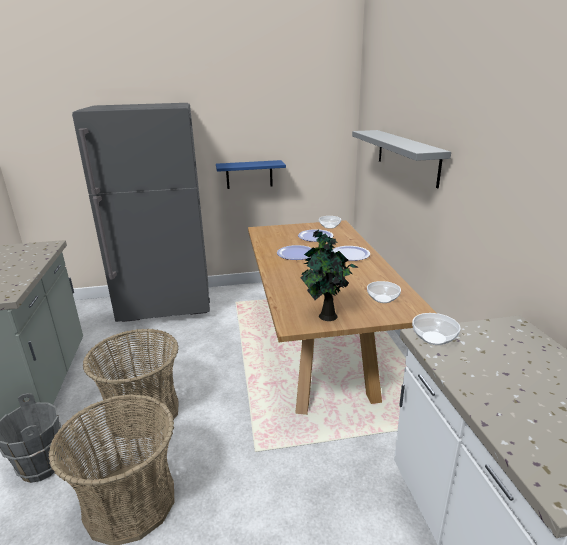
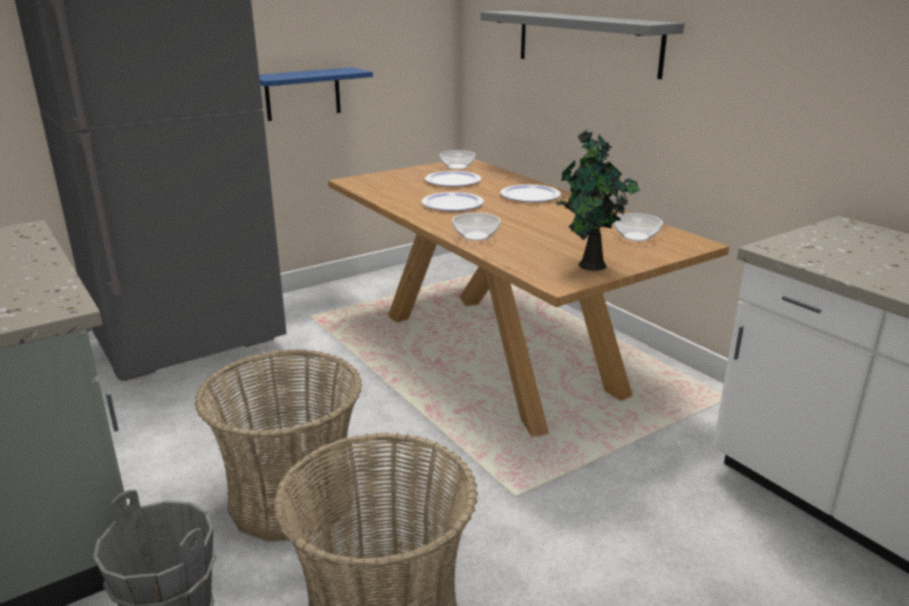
camera: 25 degrees left, 0 degrees up
bowl [412,313,461,345] -> bowl moved to [452,213,500,241]

